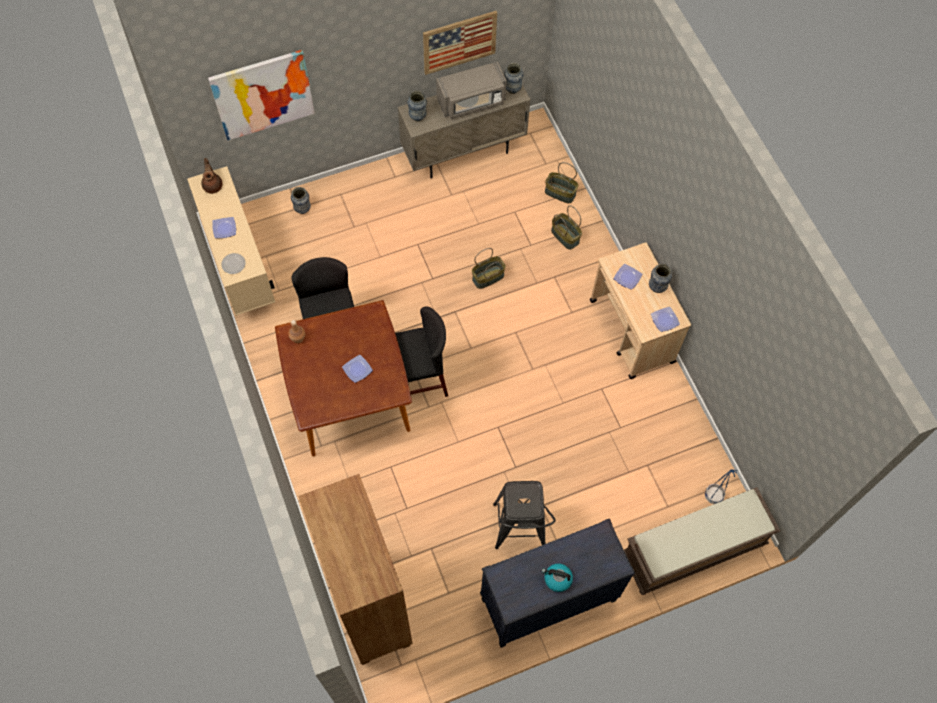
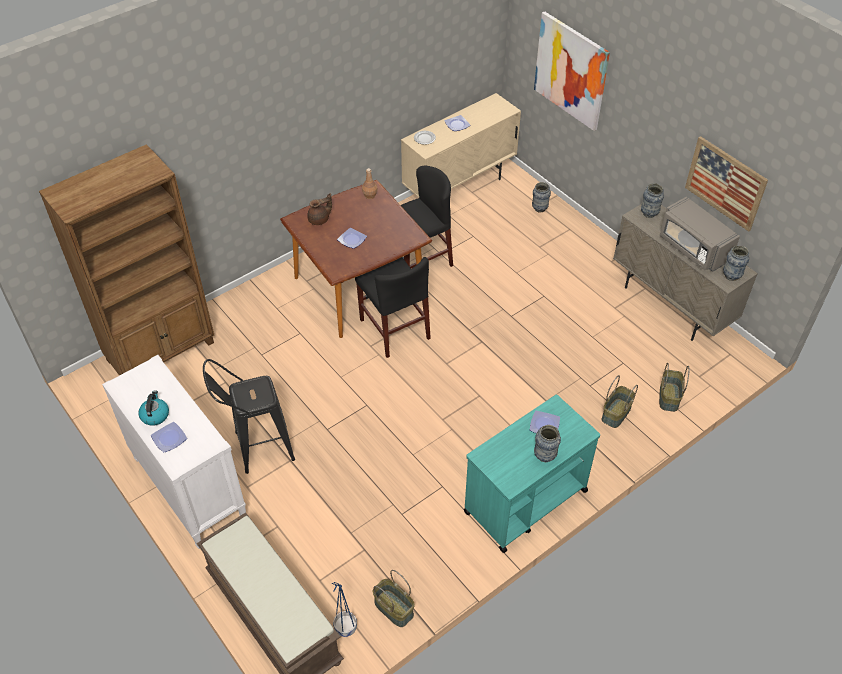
camera: 75 degrees right, 15 degrees down
brown teapot [201,158,222,194] -> brown teapot moved to [307,193,332,225]
basket [472,248,506,289] -> basket moved to [373,570,415,627]
black dresser [480,518,635,648] -> white dresser [102,355,246,549]
beige cart [590,242,691,379] -> turquoise cart [464,395,600,553]
plate [651,307,680,332] -> plate moved to [151,422,187,453]

